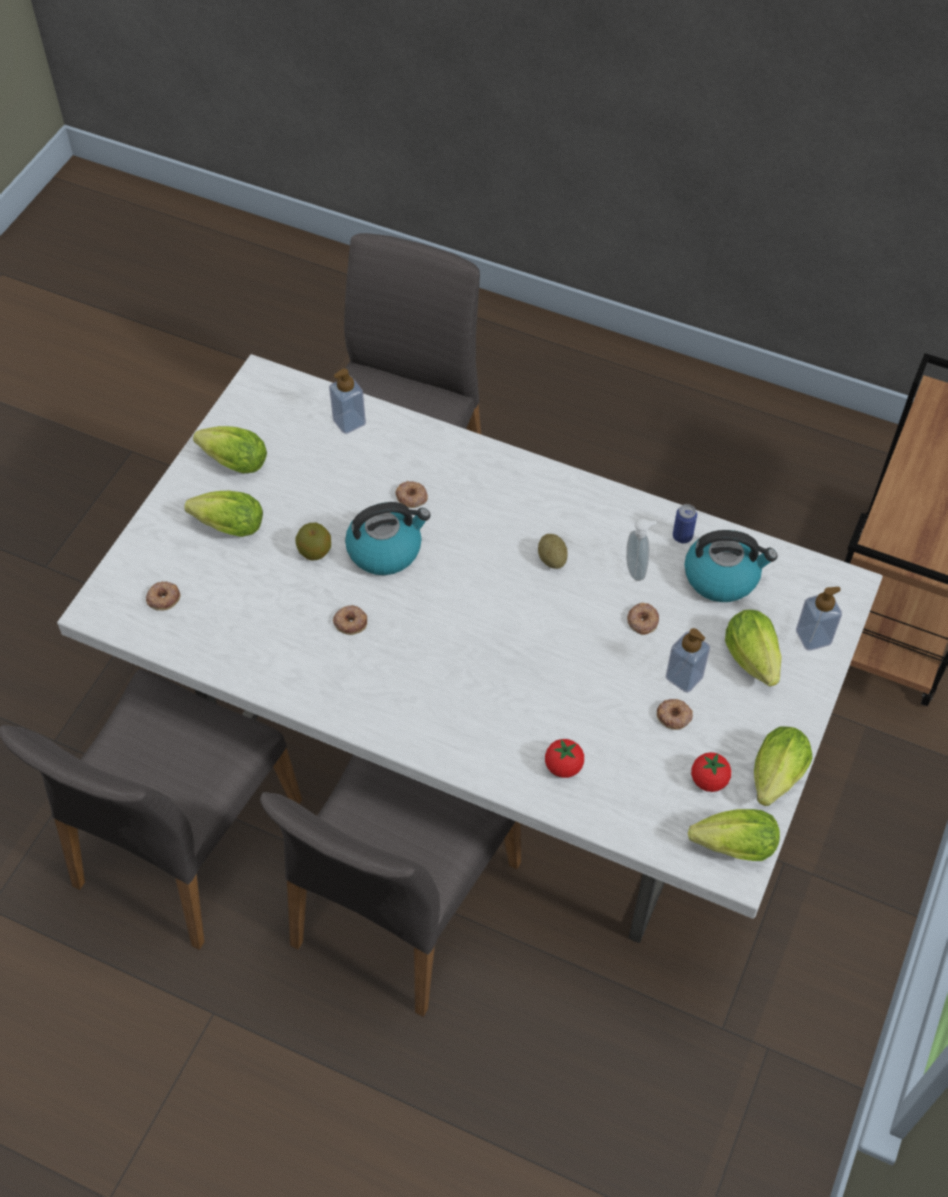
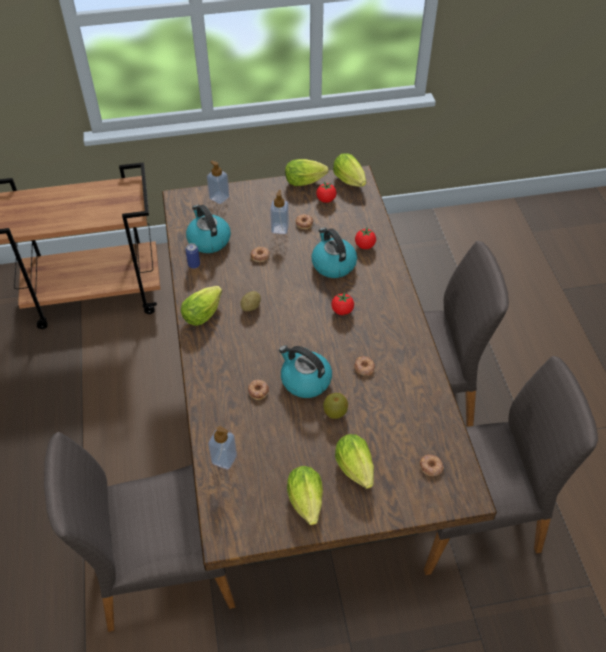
camera: 125 degrees left, 5 degrees down
white dining table [57,354,883,943] -> brown dining table [162,166,497,571]
soap dispenser [626,519,657,581] -> none
lettuce [725,610,781,687] -> lettuce moved to [181,286,222,326]
none -> kettle [311,227,357,278]
none -> tomato [331,292,354,315]

